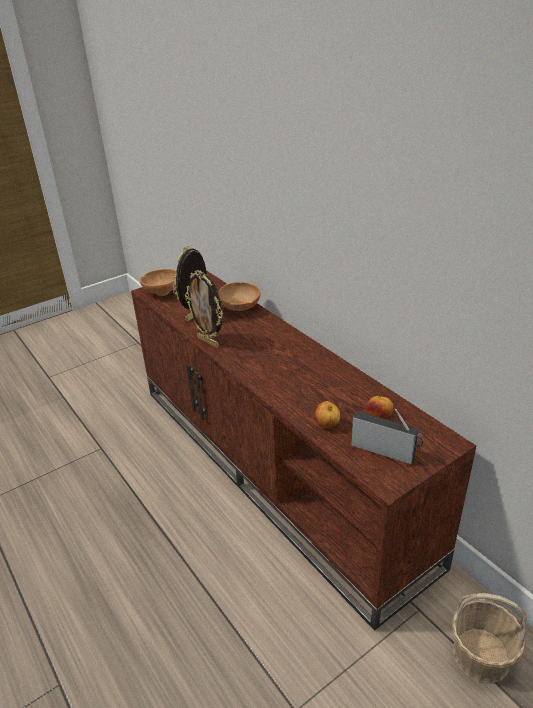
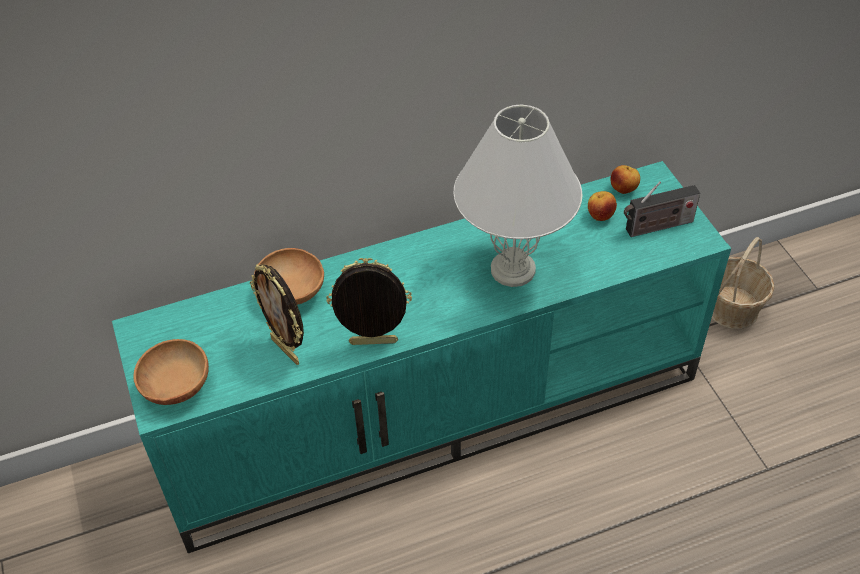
camera: 75 degrees left, 15 degrees up
brown tv stand [131,270,476,631] -> turquoise tv stand [112,161,731,553]
picture frame [185,270,223,348] -> picture frame turned 150 degrees counterclockwise [326,258,412,345]
apple [315,401,340,428] -> apple moved to [610,165,640,194]
radio [351,409,424,464] -> radio turned 150 degrees counterclockwise [624,181,700,237]
none -> white table lamp [454,105,583,287]

